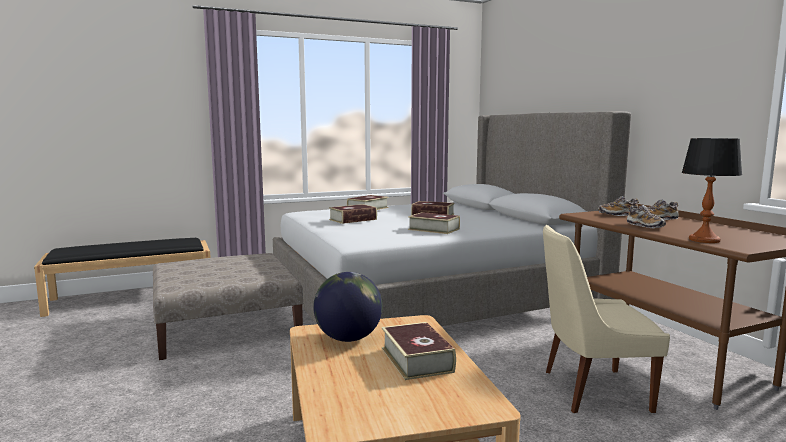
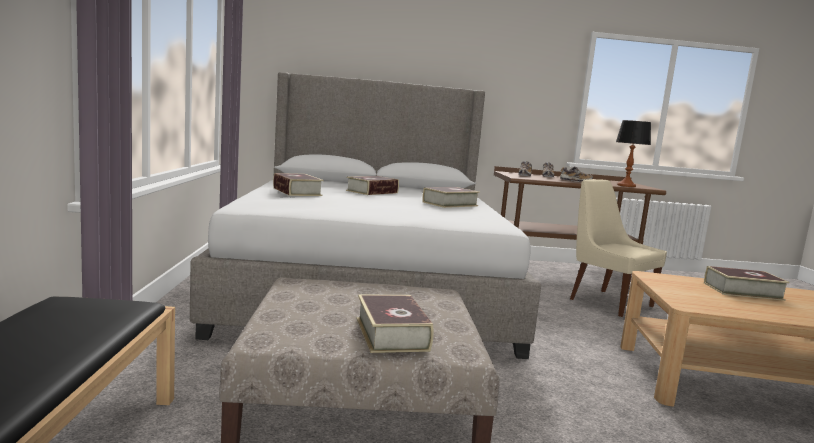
camera: 70 degrees left, 0 degrees up
globe [313,272,383,342] -> none
book [329,204,377,224] -> book moved to [356,295,434,353]
beige chair [543,225,670,413] -> beige chair turned 120 degrees clockwise [570,179,667,317]

